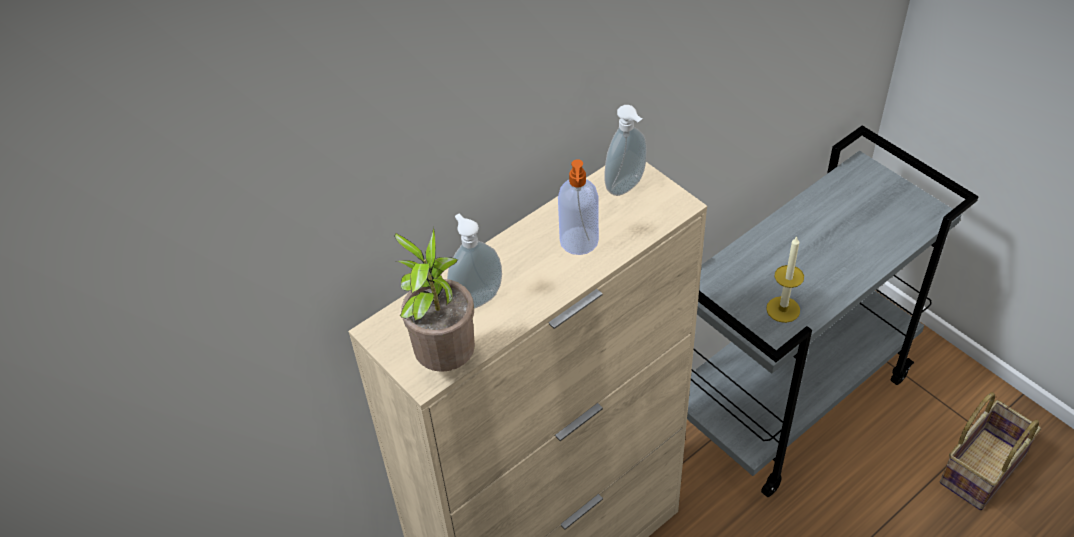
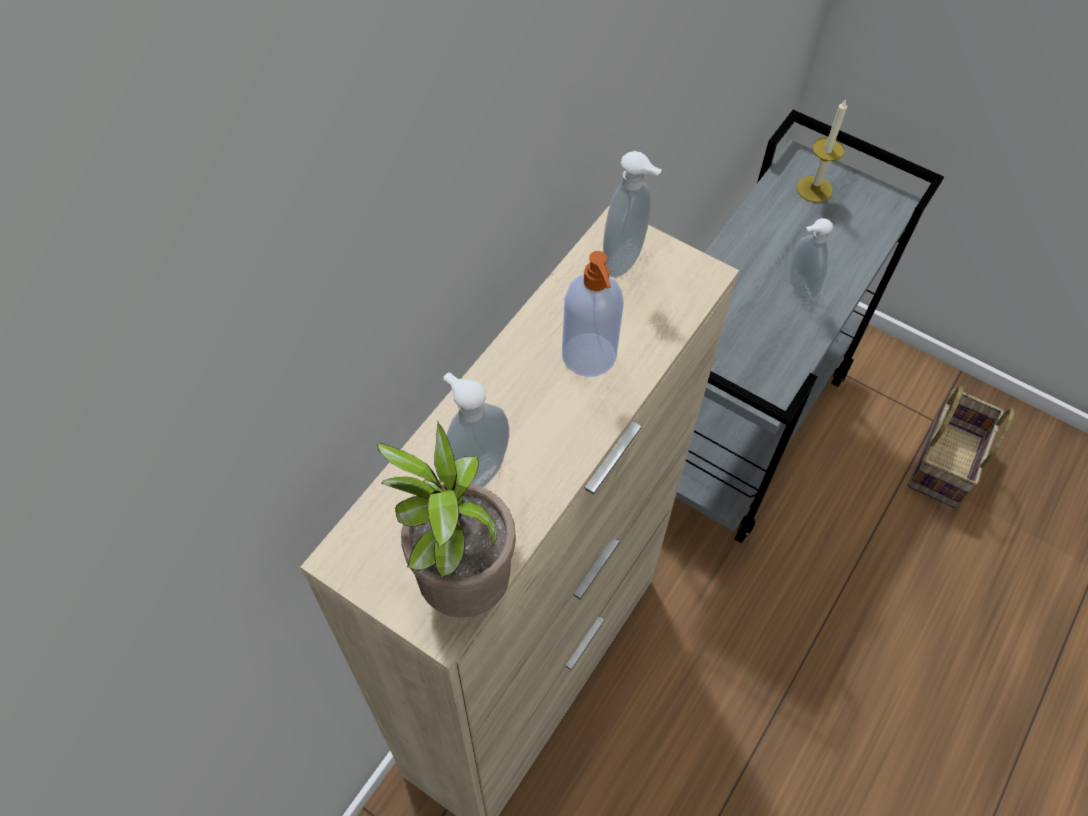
camera: 20 degrees left, 10 degrees up
candle [766,236,804,323] -> candle moved to [797,99,847,203]
none -> soap dispenser [790,218,833,301]

